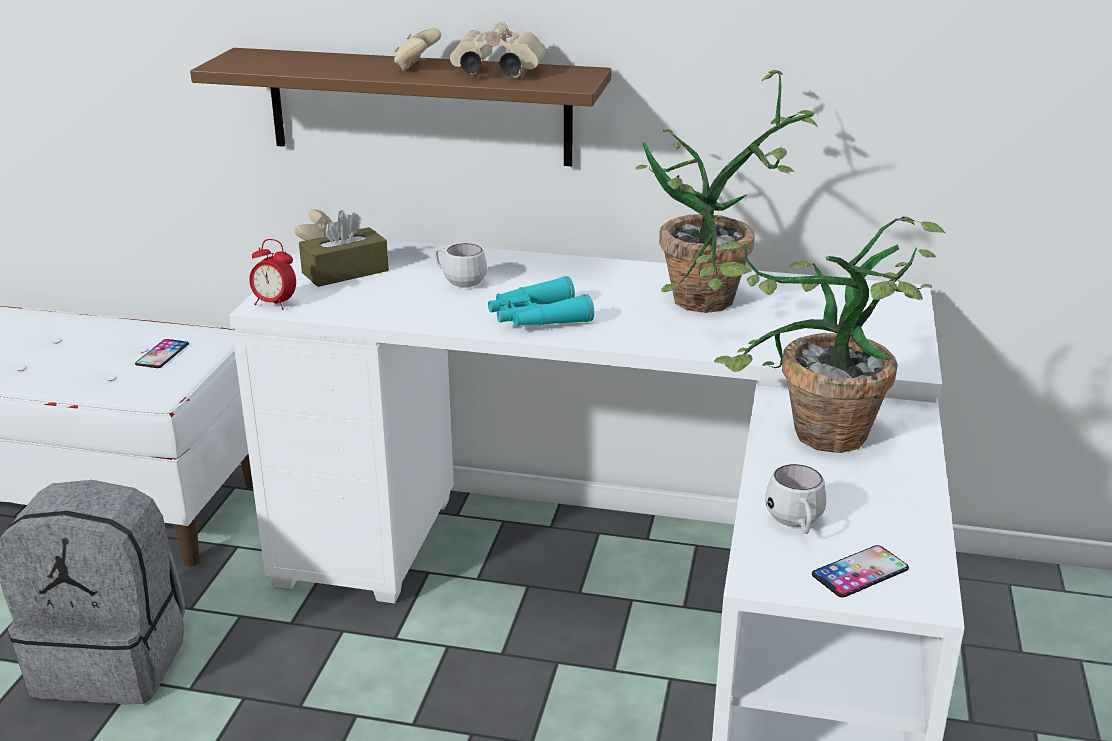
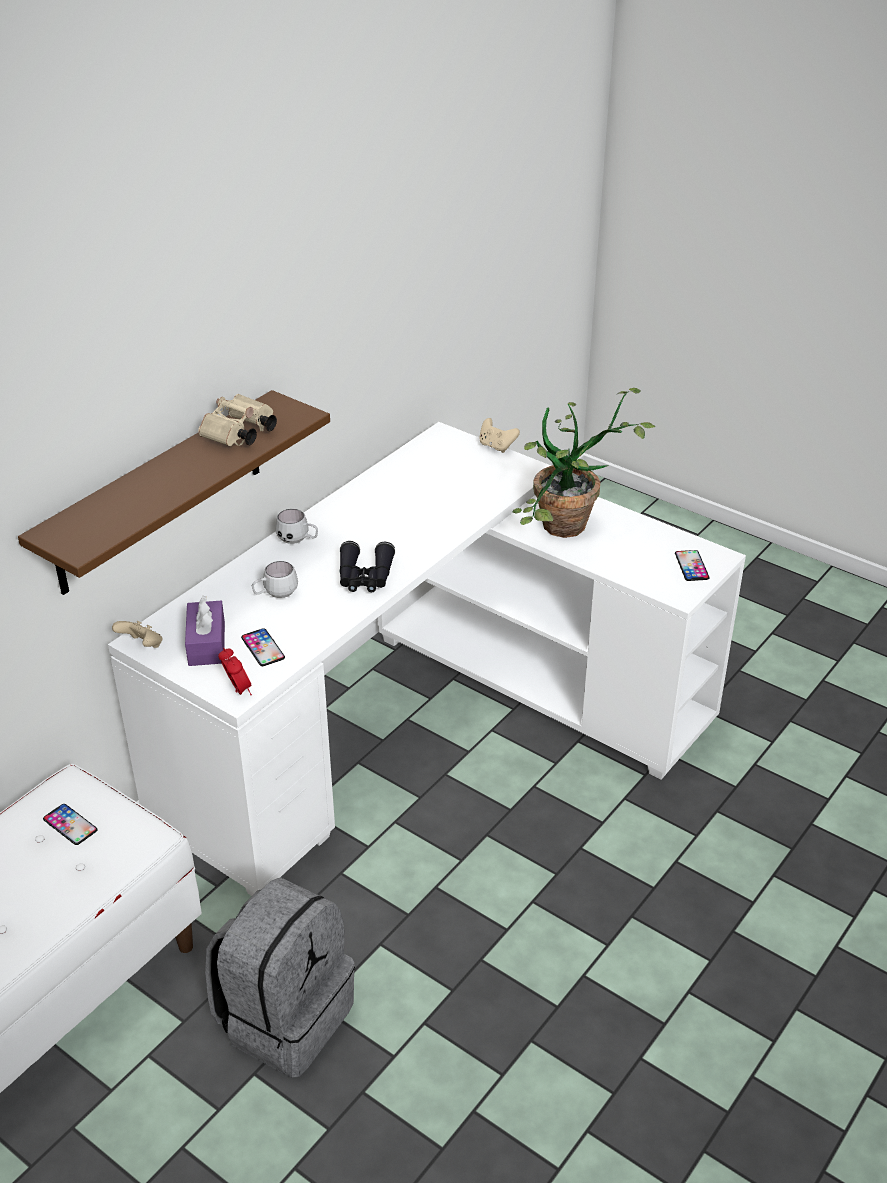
camera: 65 degrees left, 10 degrees up
alarm clock [249,239,296,310] -> alarm clock turned 75 degrees counterclockwise [218,648,252,695]
brown tissue box [299,210,389,287] -> purple tissue box [185,596,225,666]
beige game controller [394,28,441,71] -> beige game controller moved to [479,418,520,453]
turquoise binoculars [488,276,594,327] -> black binoculars [339,541,395,592]
potted plant [636,70,818,313] -> none
white mug [765,464,826,534] -> white mug moved to [275,509,318,544]
none -> phone [241,628,285,666]

